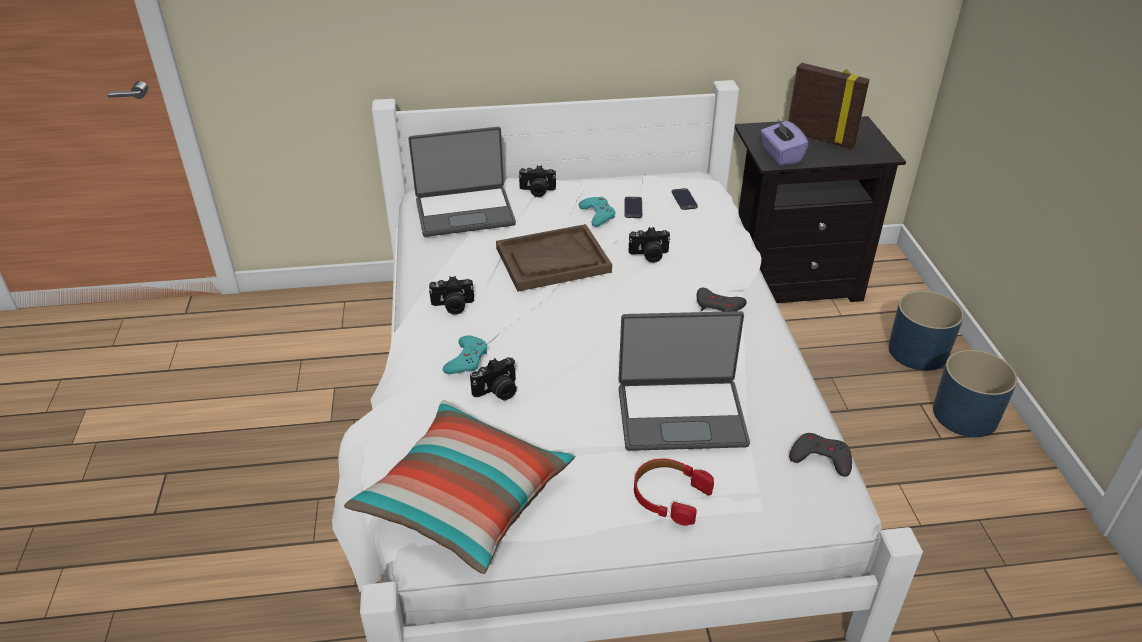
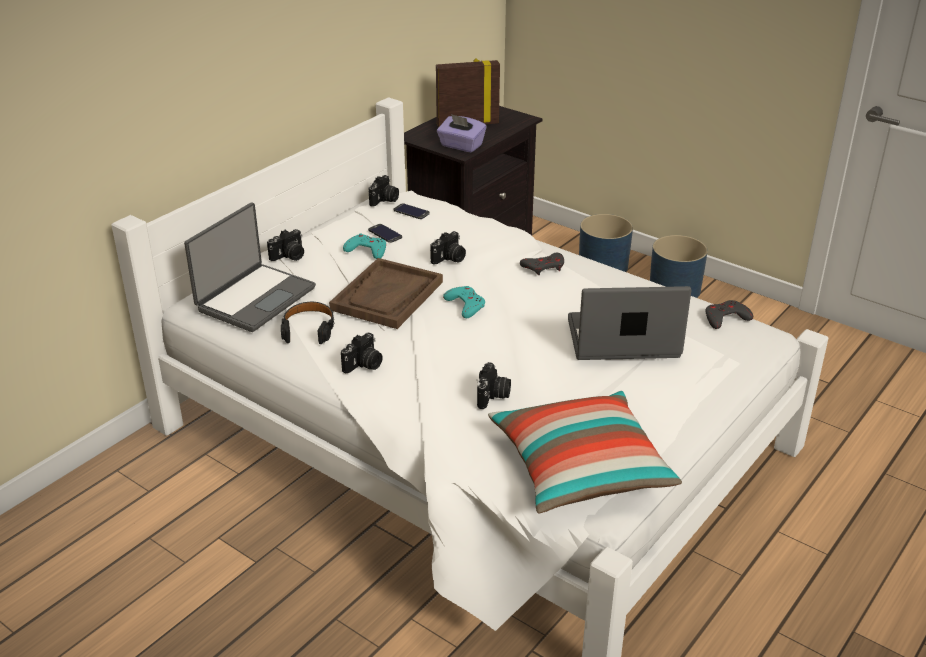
camera: 45 degrees left, 5 degrees down
turquoise game controller [443,335,487,374] -> turquoise game controller moved to [443,286,485,318]
laptop [619,311,750,451] -> laptop turned 135 degrees counterclockwise [568,286,692,360]
red headphones [634,459,714,526] -> none
none -> black headphones [281,302,334,344]
none -> camera [369,175,399,207]

